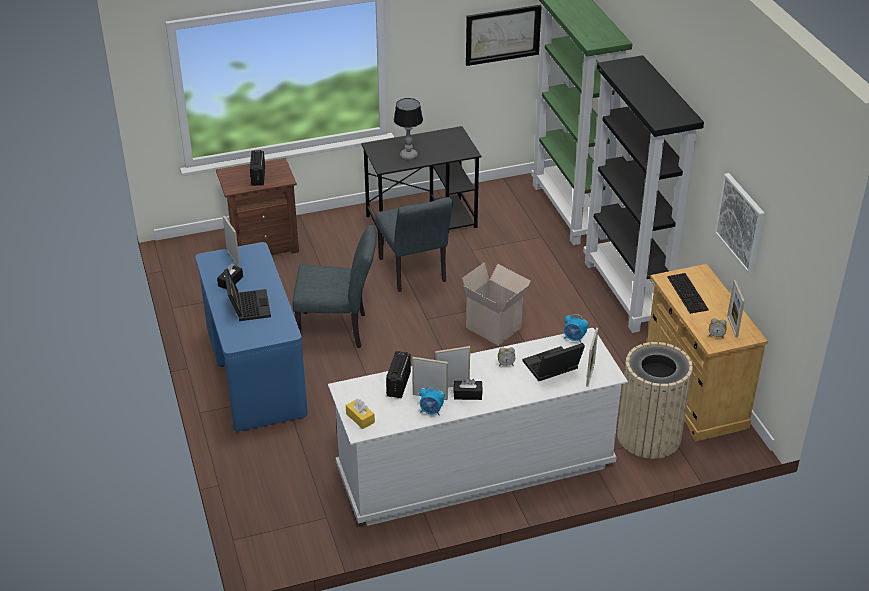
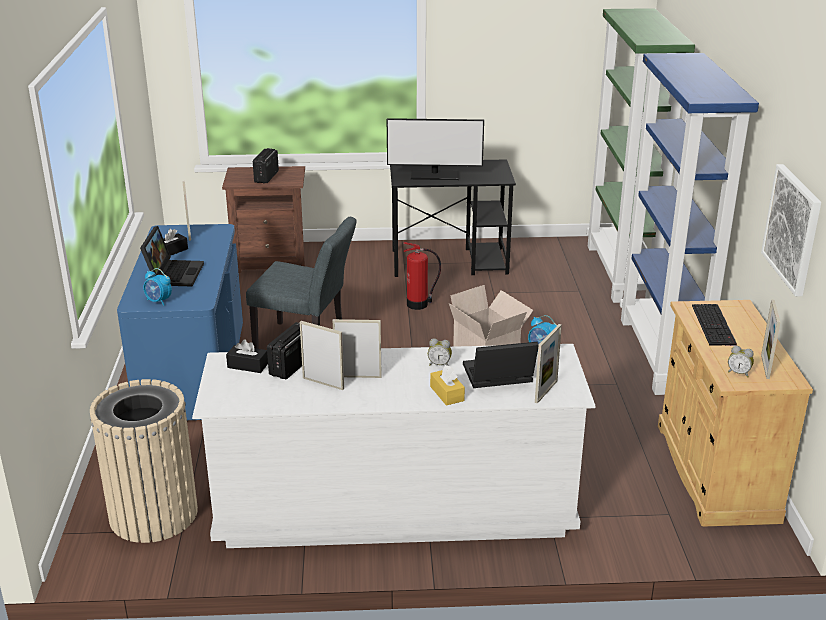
camera: 15 degrees right, 10 degrees down
yellow tissue box [346,399,375,429] -> yellow tissue box moved to [430,365,465,406]
grey chair [375,197,453,292] -> fire extinguisher [403,242,441,310]
table lamp [394,98,423,160] -> monitor [387,118,484,180]
alarm clock [419,386,445,416] -> alarm clock moved to [143,268,172,305]
black tissue box [454,378,482,400] -> black tissue box moved to [226,340,268,373]
picture [466,5,542,66] -> none
black bookcase [583,55,704,333] -> blue bookcase [620,53,759,395]
beige trash can [617,342,693,459] -> beige trash can moved to [90,379,198,543]

